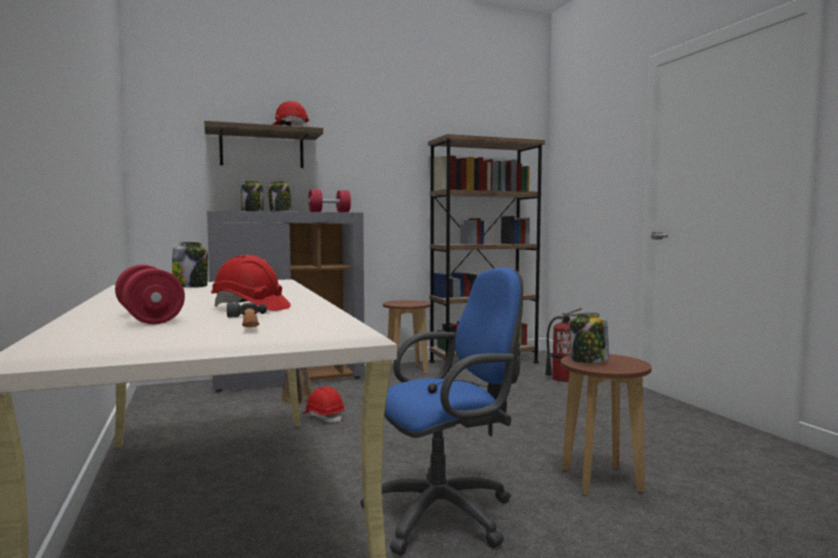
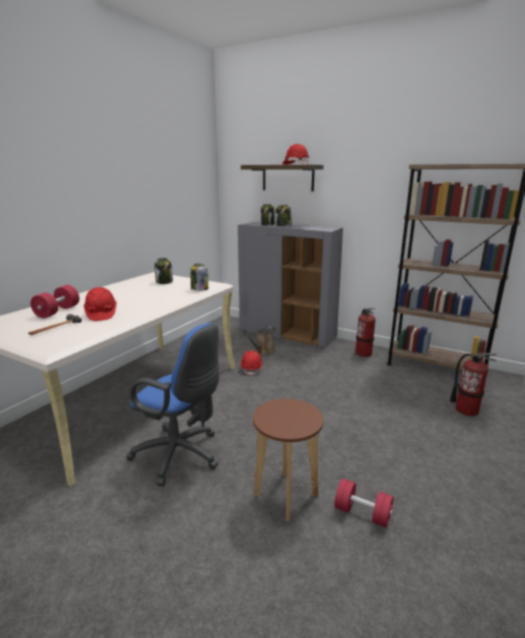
camera: 50 degrees right, 15 degrees up
red dumbbell [308,190,351,212] -> red dumbbell moved to [335,479,393,528]
brown stool [383,300,431,376] -> fire extinguisher [355,308,376,357]
jar [570,313,609,363] -> jar moved to [190,264,208,291]

